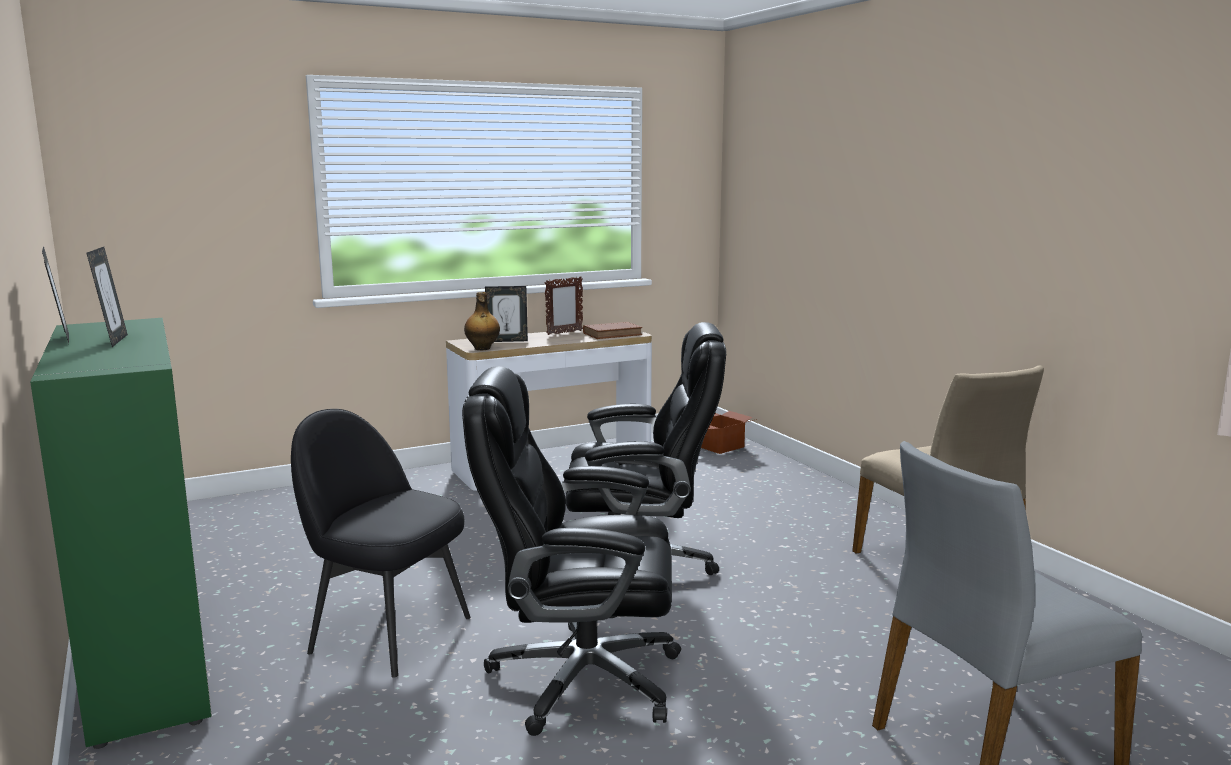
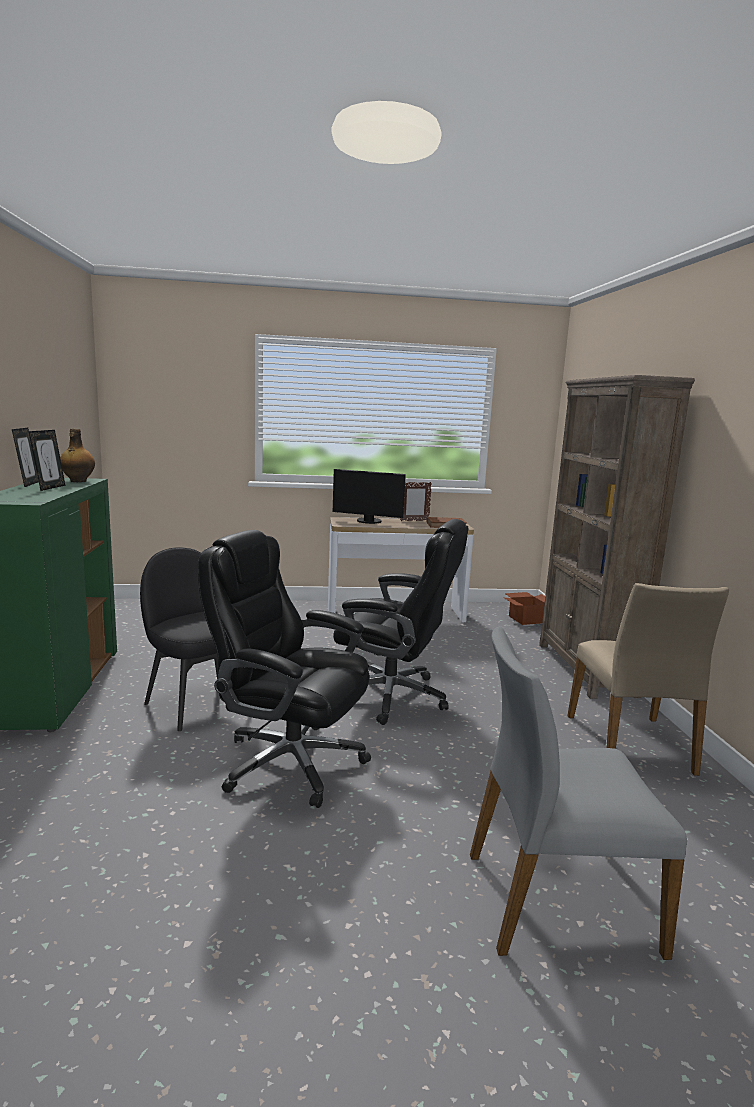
camera: 20 degrees right, 0 degrees up
bottle [464,292,500,350] -> bottle moved to [60,429,95,482]
picture frame [485,286,528,342] -> monitor [333,469,406,524]
none -> brown bookcase [539,375,695,699]

